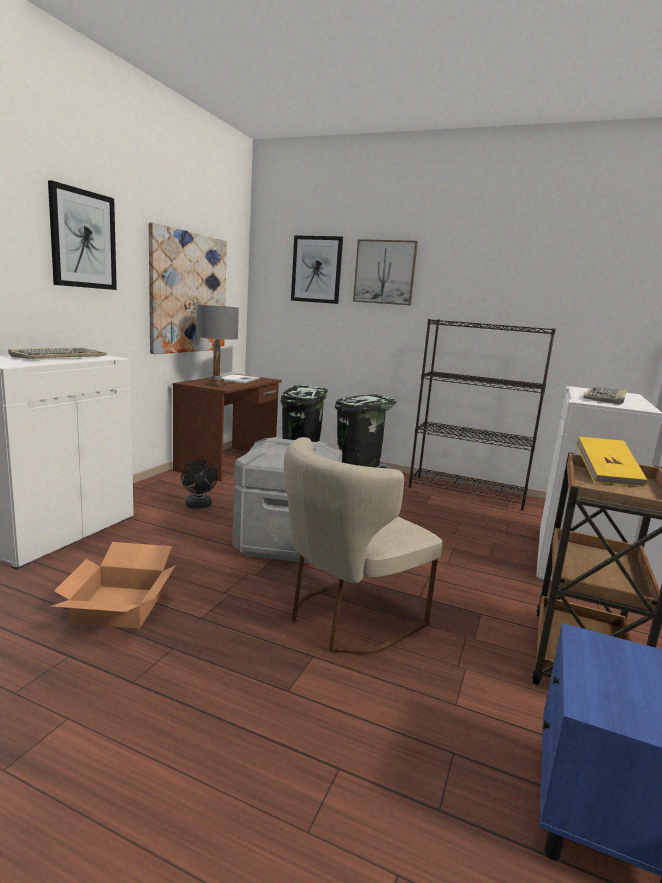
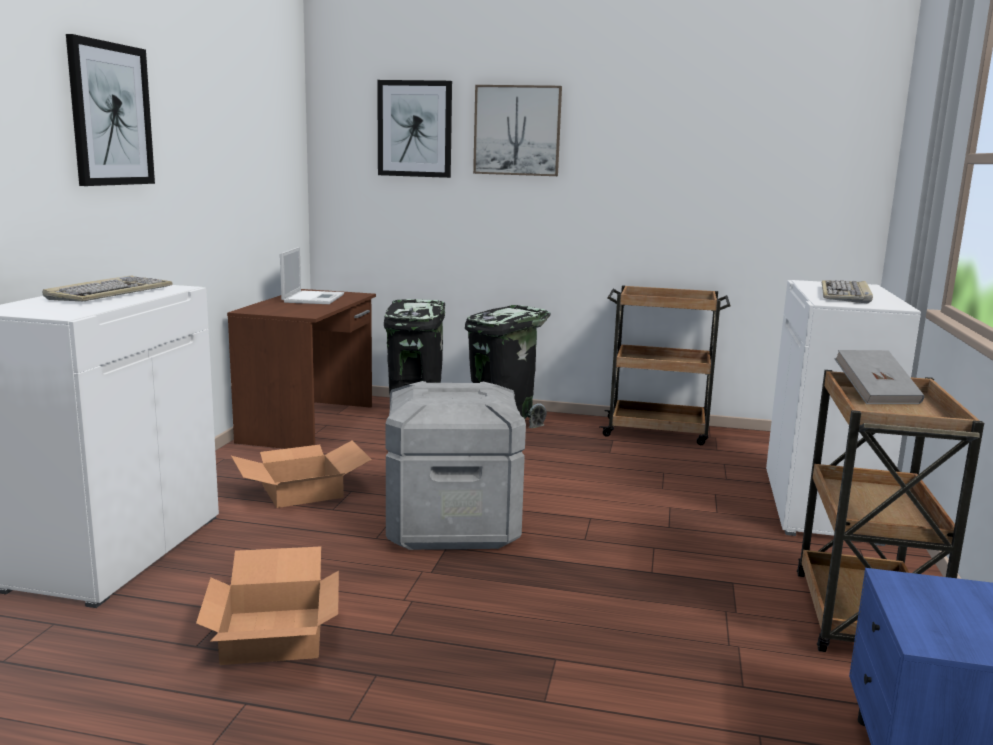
camera: 10 degrees left, 0 degrees up
picture [149,222,227,354] -> none
black fan [181,460,218,509] -> cardboard box [231,440,372,508]
grey table lamp [196,305,239,386] -> none
beige chair [284,437,443,654] -> none
black bookcase [409,319,556,511] -> brown cart [599,285,731,445]
yellow book [576,437,648,487] -> grey book [835,350,924,404]

